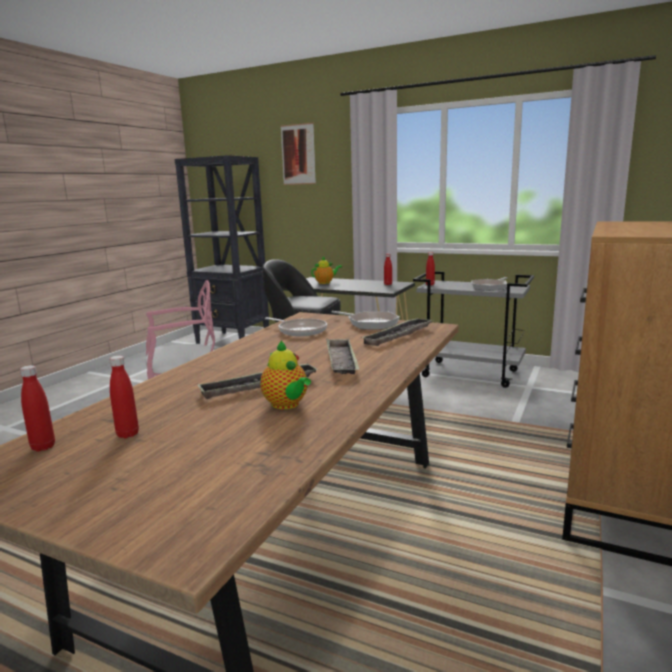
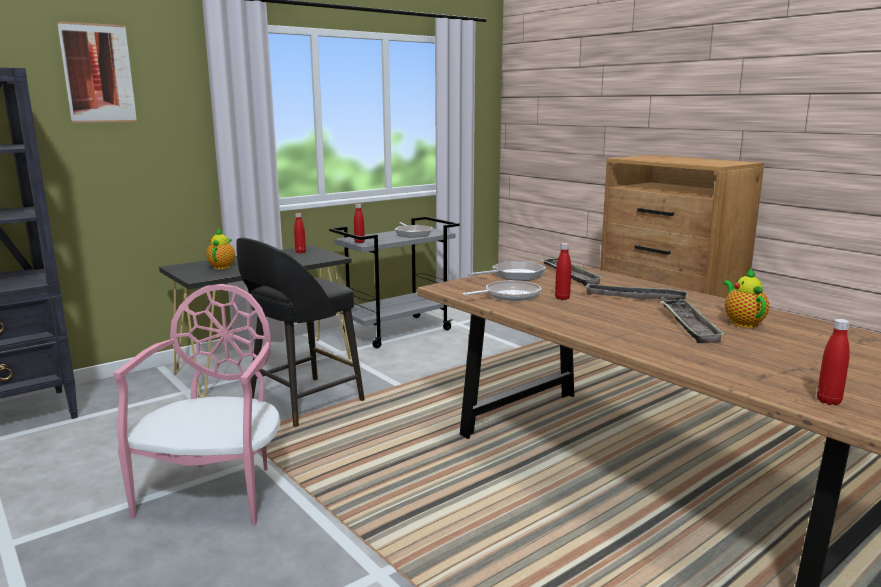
camera: 65 degrees left, 0 degrees up
red bottle [109,356,139,438] -> red bottle moved to [555,243,571,300]
teapot [260,341,311,410] -> teapot turned 90 degrees counterclockwise [723,268,769,328]

